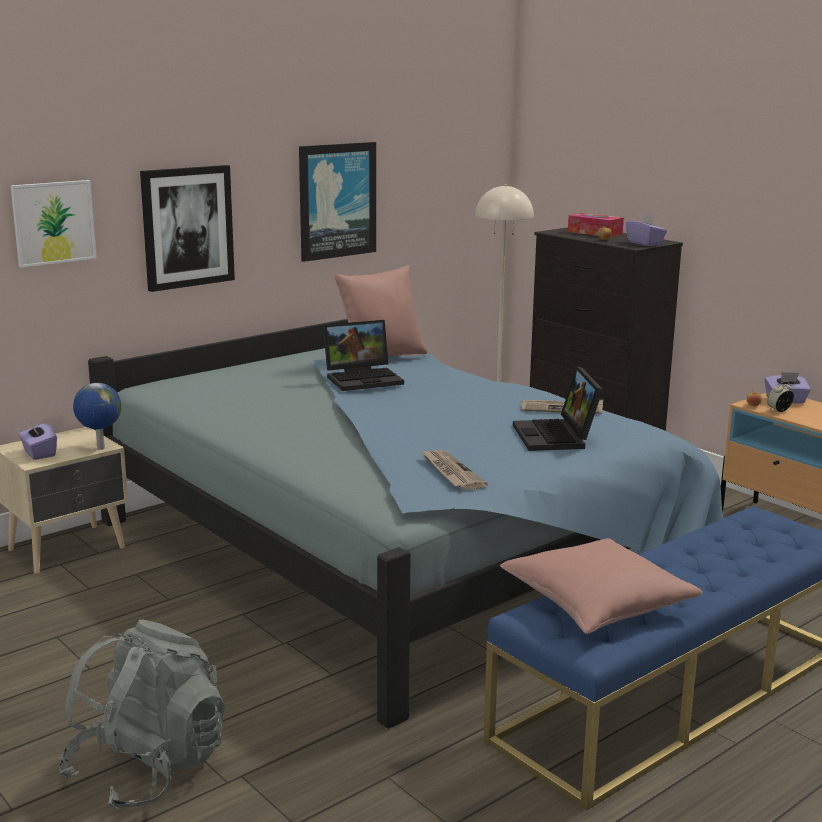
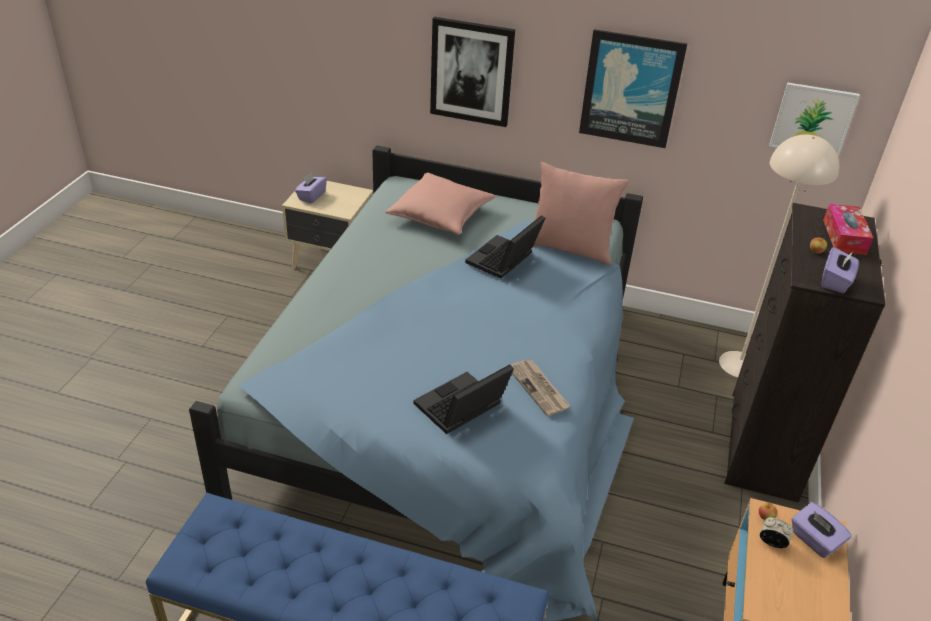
camera: 55 degrees right, 20 degrees up
picture [11,180,97,267] -> picture moved to [769,82,860,157]
grey backpack [59,620,225,811] -> none
globe [73,383,121,450] -> none
laptop [323,320,404,391] -> laptop turned 90 degrees clockwise [465,215,545,279]
newspaper [421,450,488,490] -> none
pink pillow [500,538,702,634] -> pink pillow moved to [385,173,496,235]

